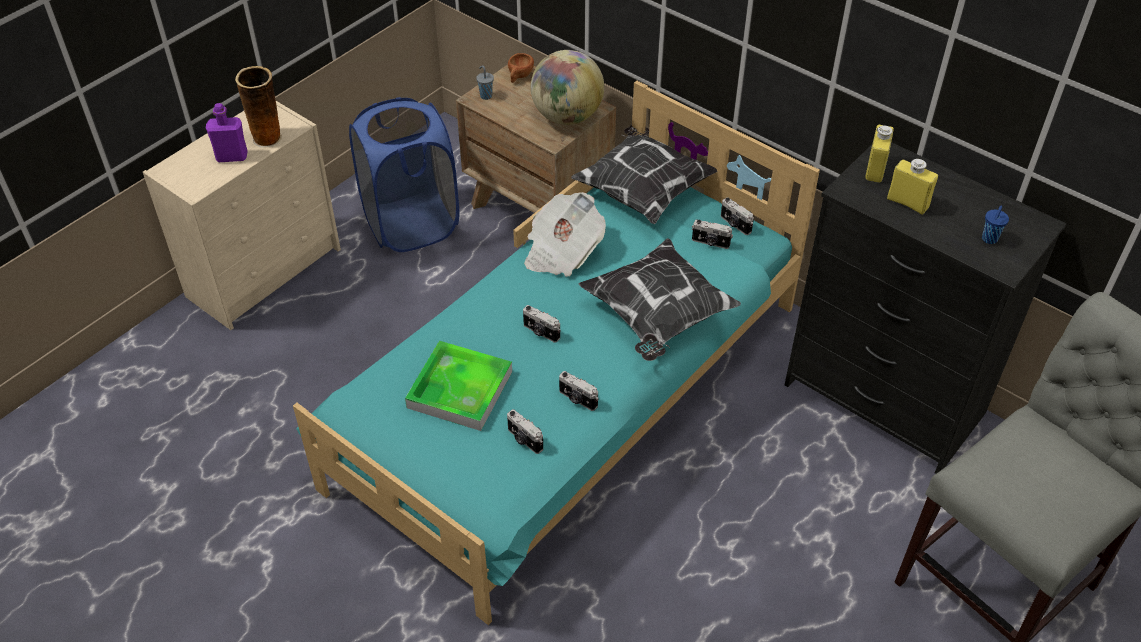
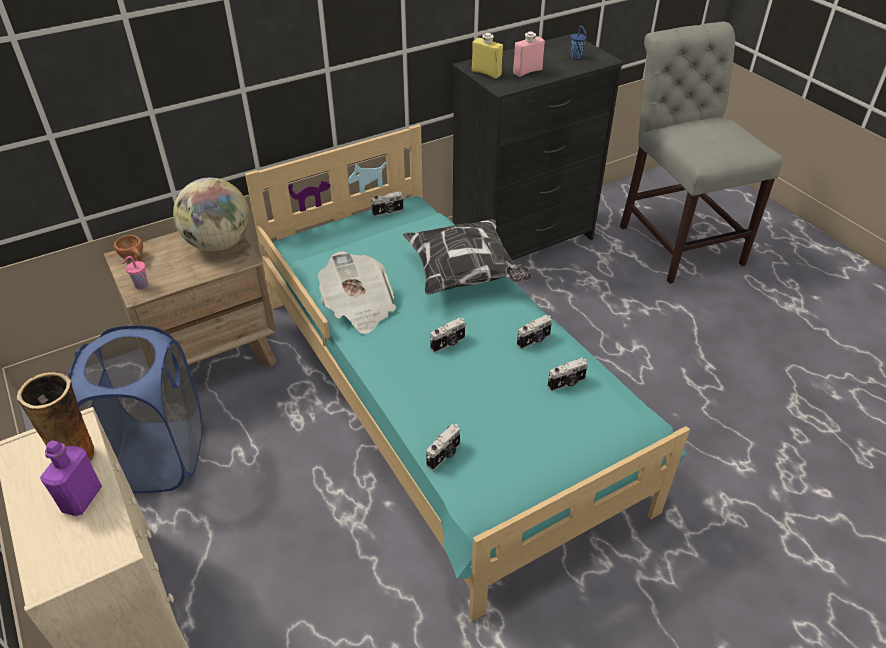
camera: 70 degrees left, 5 degrees down
tray [405,341,512,431] -> none
grey cup [476,65,494,100] -> pink cup [122,256,148,290]
pillow [571,124,718,224] -> none
camera [692,220,733,249] -> camera moved to [426,424,460,470]
yellow bottle [887,159,938,215] -> pink bottle [513,31,545,77]

